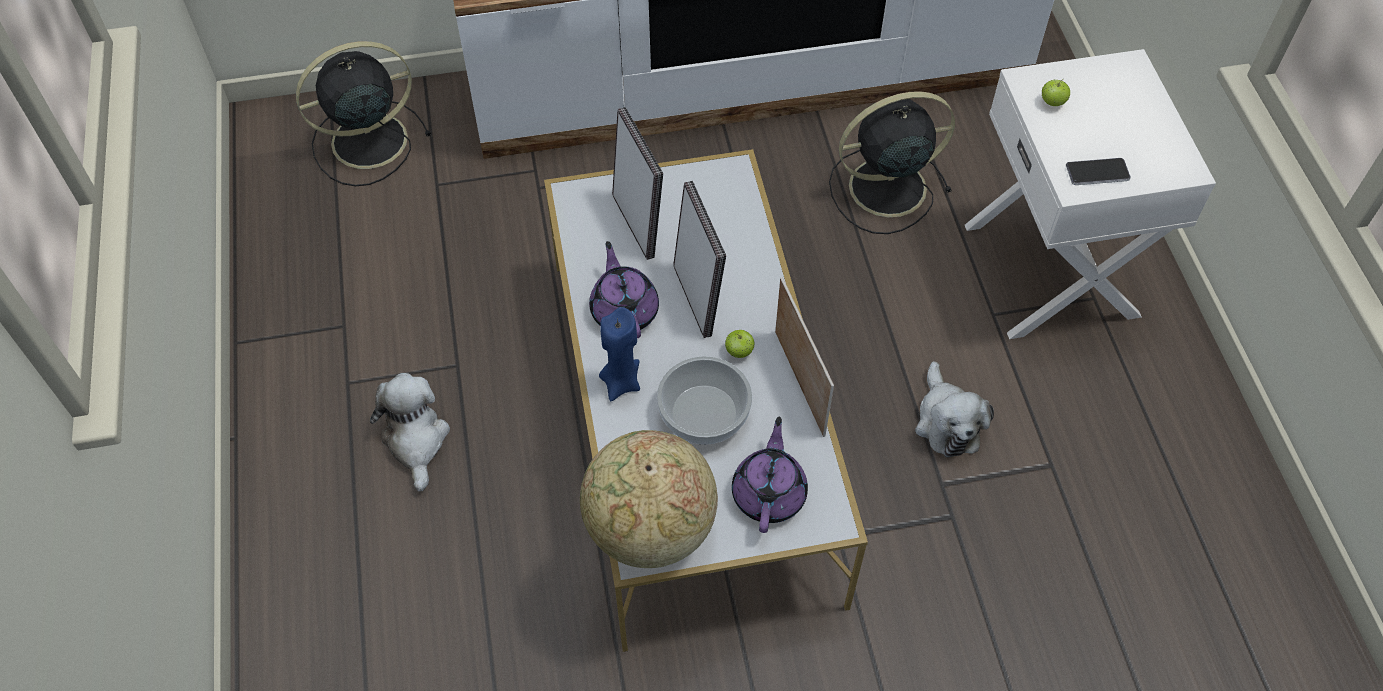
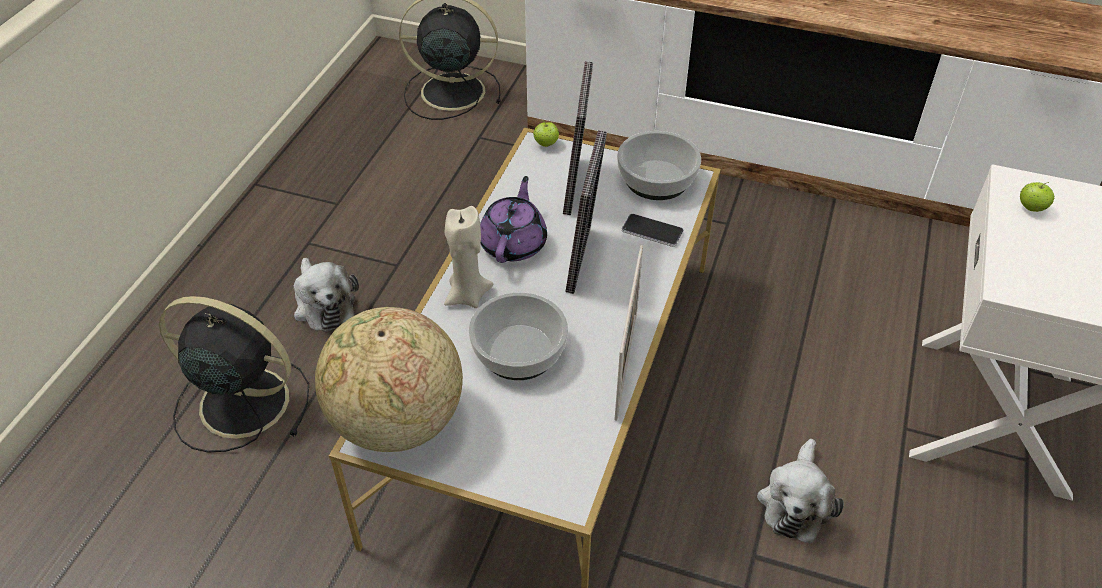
camera: 30 degrees right, 10 degrees down
plush toy [370,373,450,492] -> plush toy turned 135 degrees clockwise [294,258,359,332]
blue candle [599,307,640,401] -> beige candle [444,206,493,308]
apple [725,330,755,358] -> apple moved to [534,120,559,147]
purple teapot [732,417,808,533] -> none
black fan [829,91,955,234] -> black fan moved to [159,296,309,452]
phone [1066,158,1131,185] -> phone moved to [622,214,684,247]
none -> bowl [617,131,701,200]

